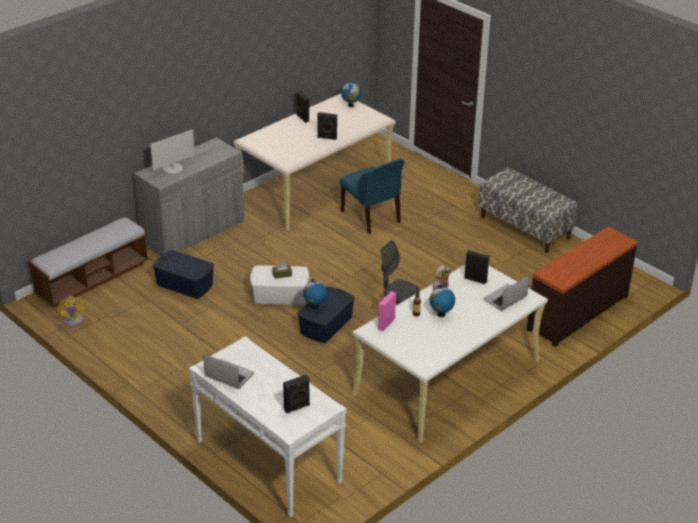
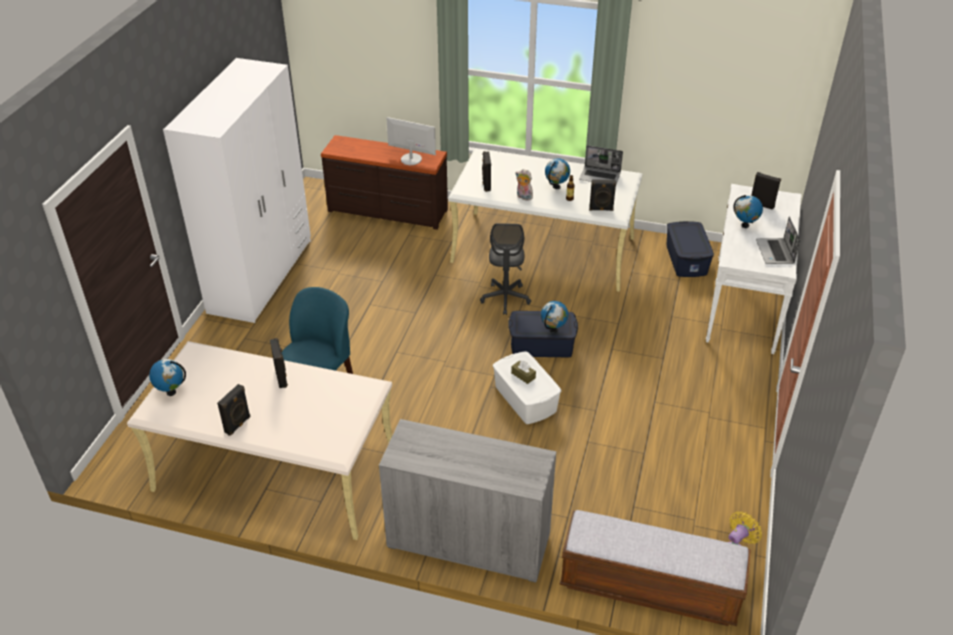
camera: 120 degrees left, 5 degrees up
monitor [150,129,195,174] -> monitor moved to [386,117,436,165]
blue storage box [153,250,214,299] -> blue storage box moved to [667,221,714,277]
pink speaker [378,291,396,331] -> black speaker [589,179,616,211]
bench [479,168,578,253] -> white wardrobe [163,58,311,323]
laptop [483,276,529,311] -> laptop moved to [579,145,623,184]
none -> globe [733,195,763,228]

